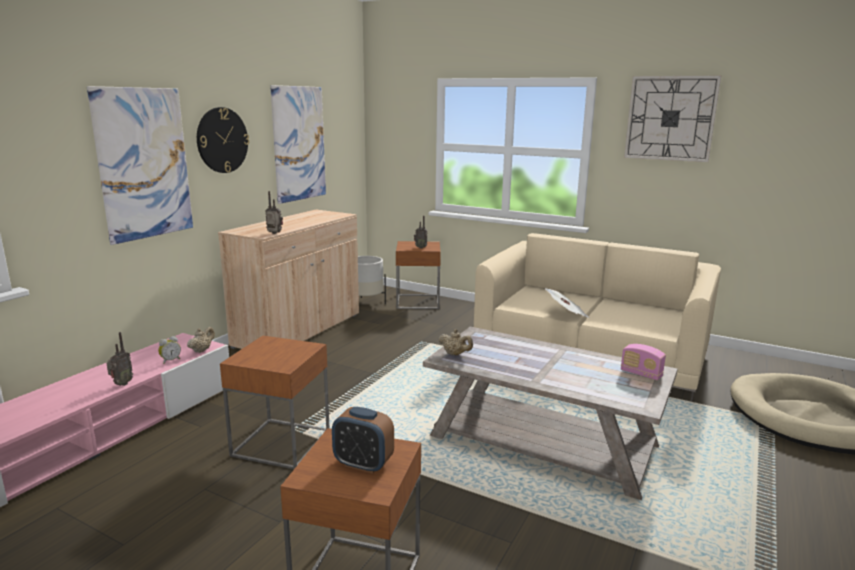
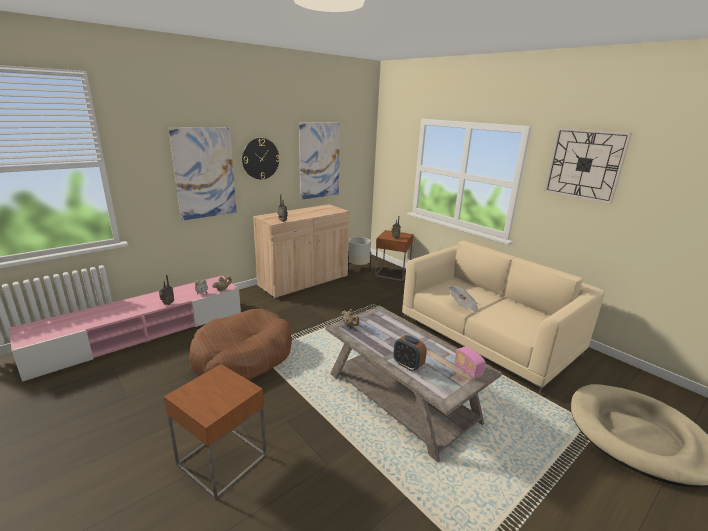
camera: 20 degrees right, 5 degrees up
brown side table [220,335,330,469] -> brown dog bed [189,309,292,380]
alarm clock [332,407,394,474] -> alarm clock moved to [393,335,427,371]

